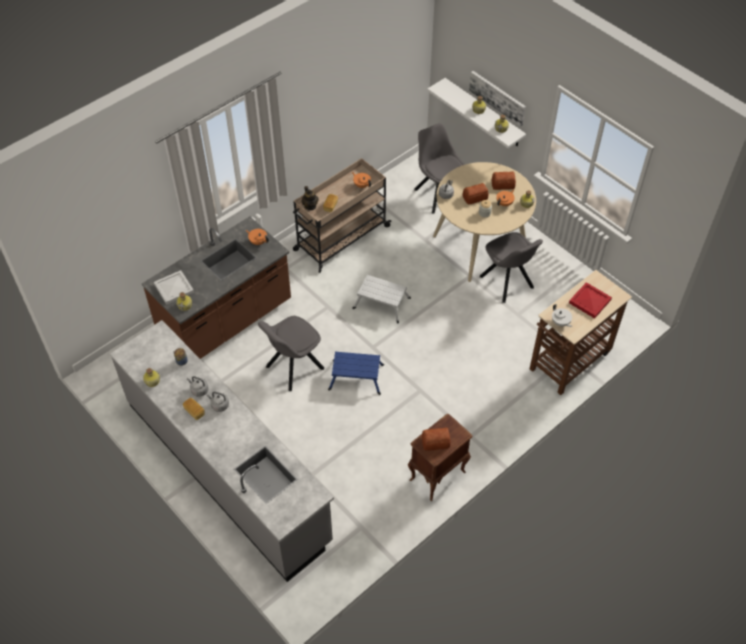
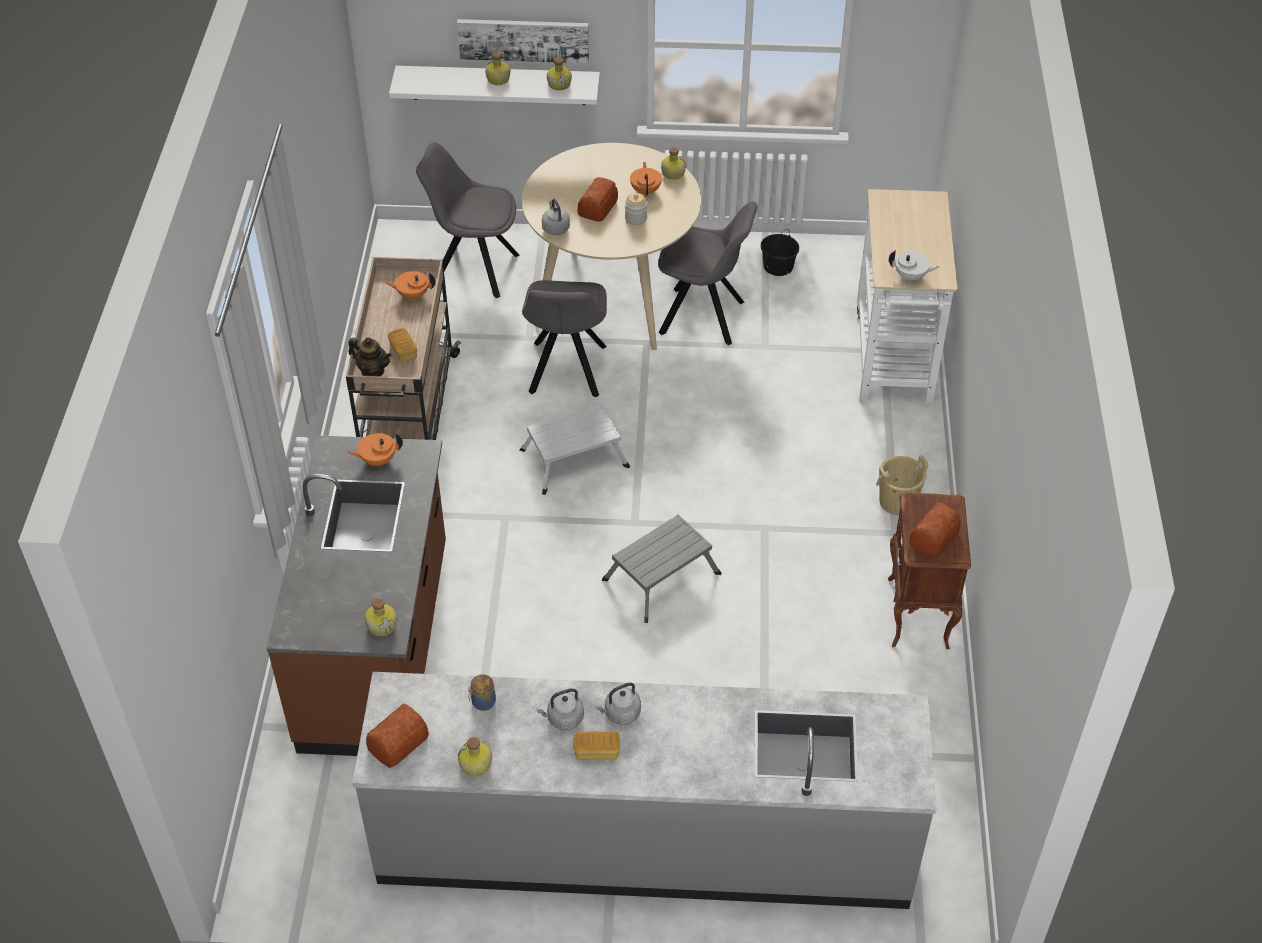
camera: 45 degrees left, 5 degrees down
white tray [154,270,194,305] -> none
grey chair [258,316,324,391] -> grey chair moved to [522,280,607,397]
blue step ladder [328,351,384,395] -> grey step ladder [602,514,721,623]
bread [492,172,516,190] -> bread moved to [366,704,429,768]
brown cart [530,270,632,395] -> white cart [857,189,958,403]
red tray [569,282,612,319] -> none
none -> black bucket [761,229,799,276]
none -> beige bucket [876,455,928,515]

